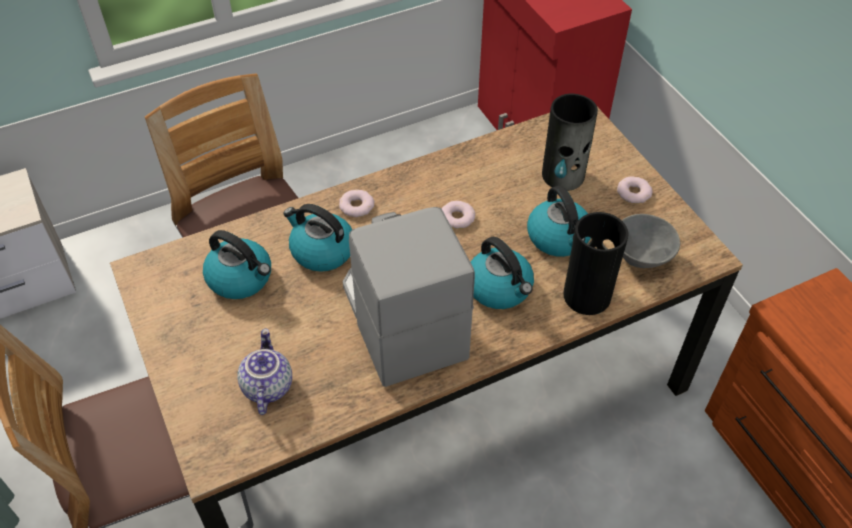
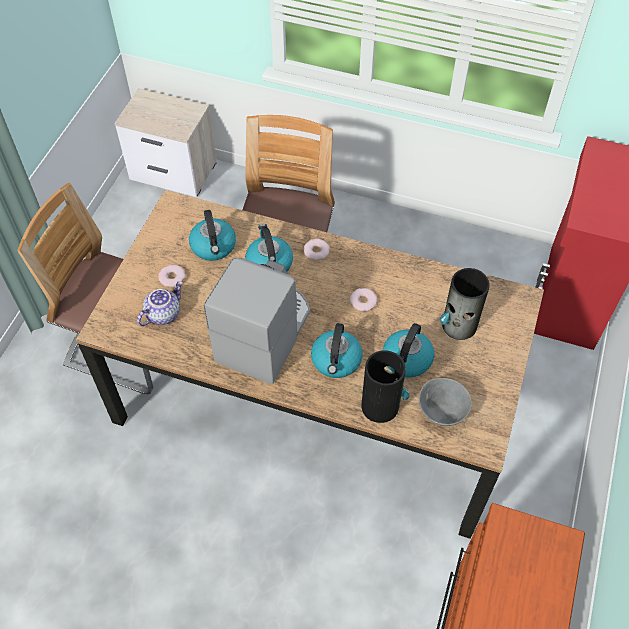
camera: 45 degrees right, 5 degrees up
donut [617,176,653,204] -> donut moved to [158,265,186,287]

